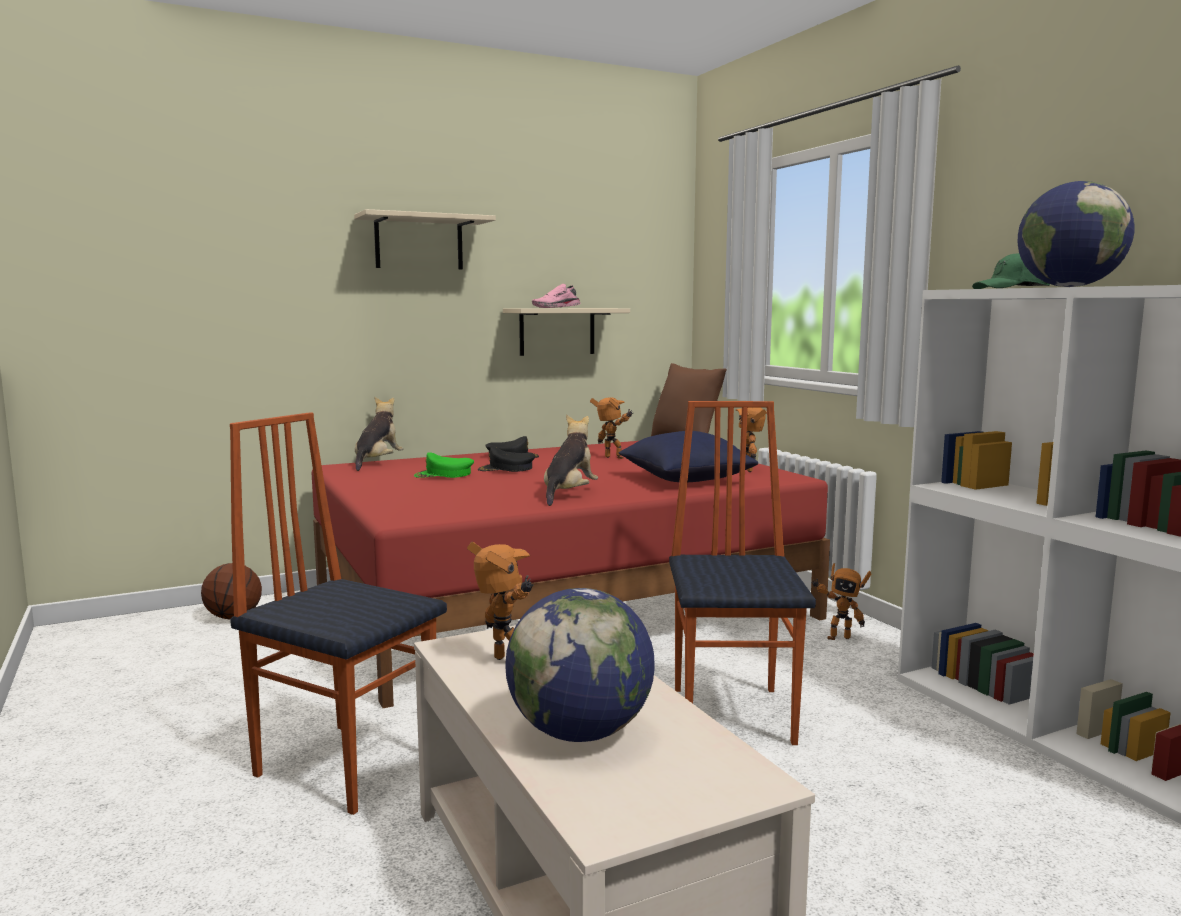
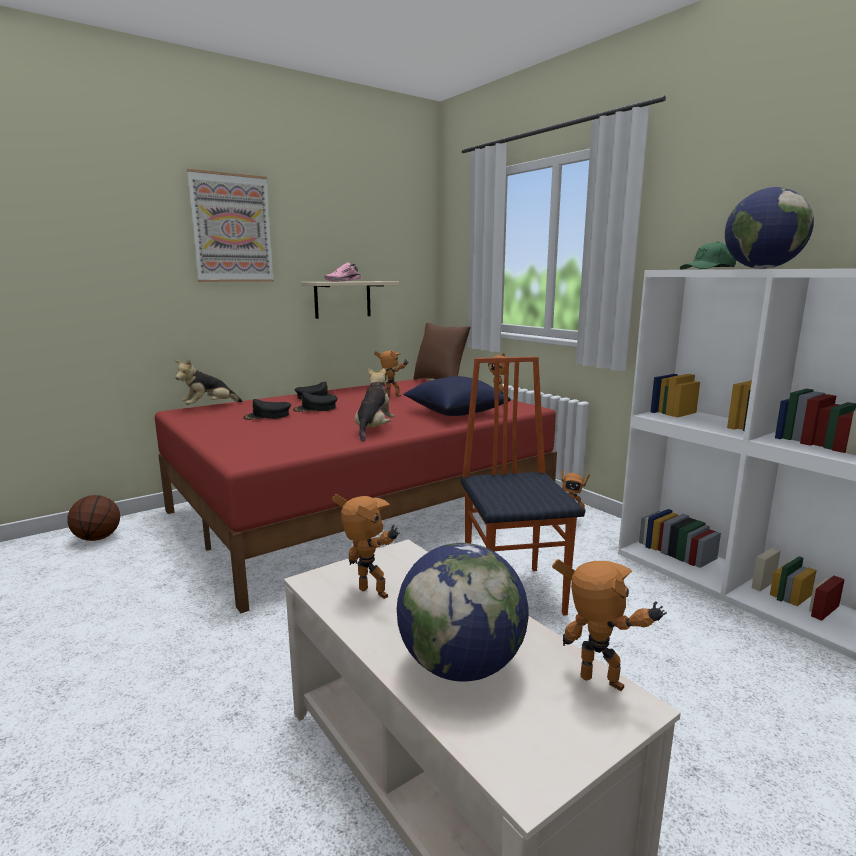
camera: 10 degrees left, 5 degrees up
chair [230,412,447,815] -> none
beige shelf [354,209,496,270] -> picture [187,169,274,282]
plush toy [355,397,403,471] -> plush toy turned 135 degrees counterclockwise [175,359,243,405]
green cap [414,452,474,478] -> black cap [243,399,291,420]
none -> toy robot [552,559,667,691]

